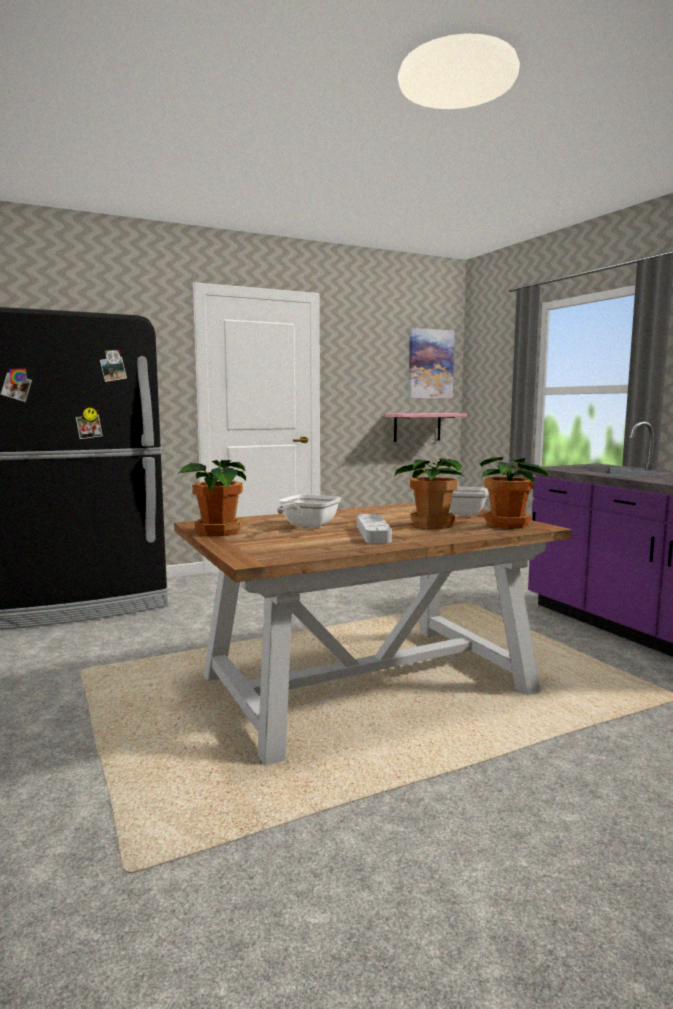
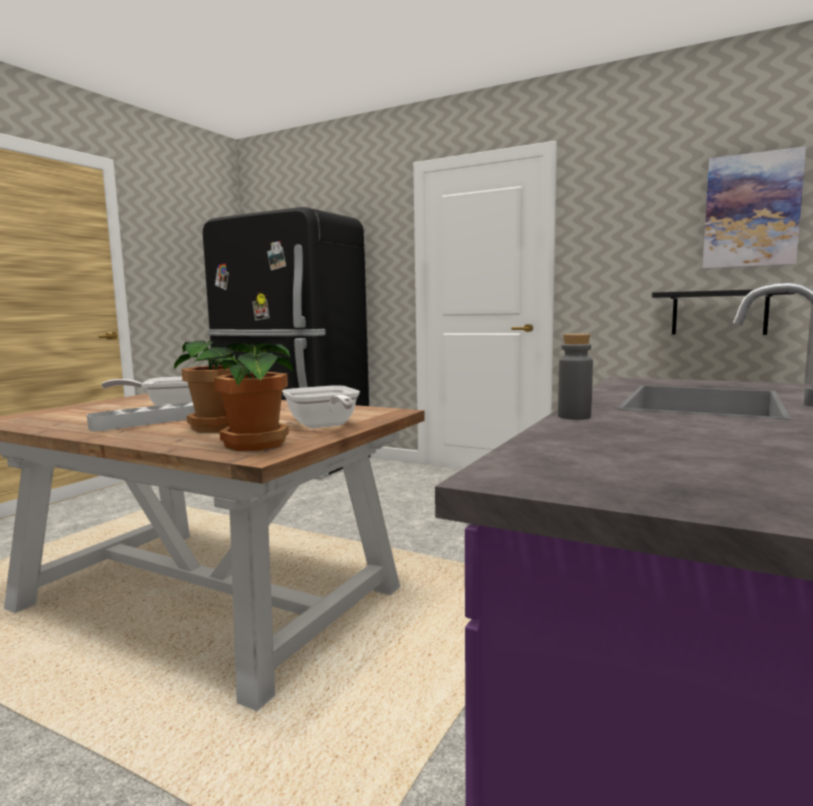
camera: 55 degrees right, 0 degrees up
potted plant [177,460,246,536] -> none
pink shelf [385,413,467,442] -> black shelf [652,289,795,335]
none -> grey bottle [558,333,593,420]

